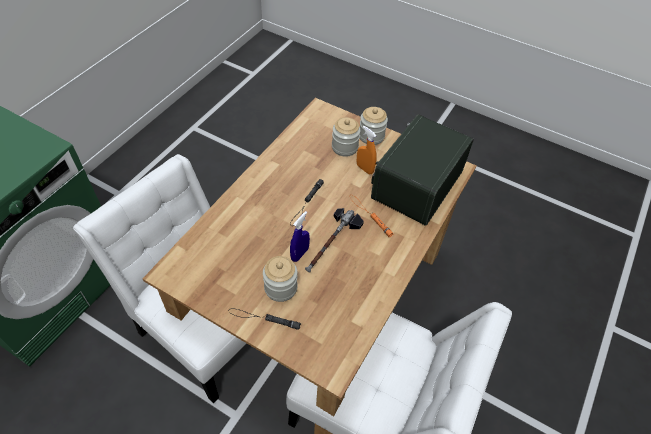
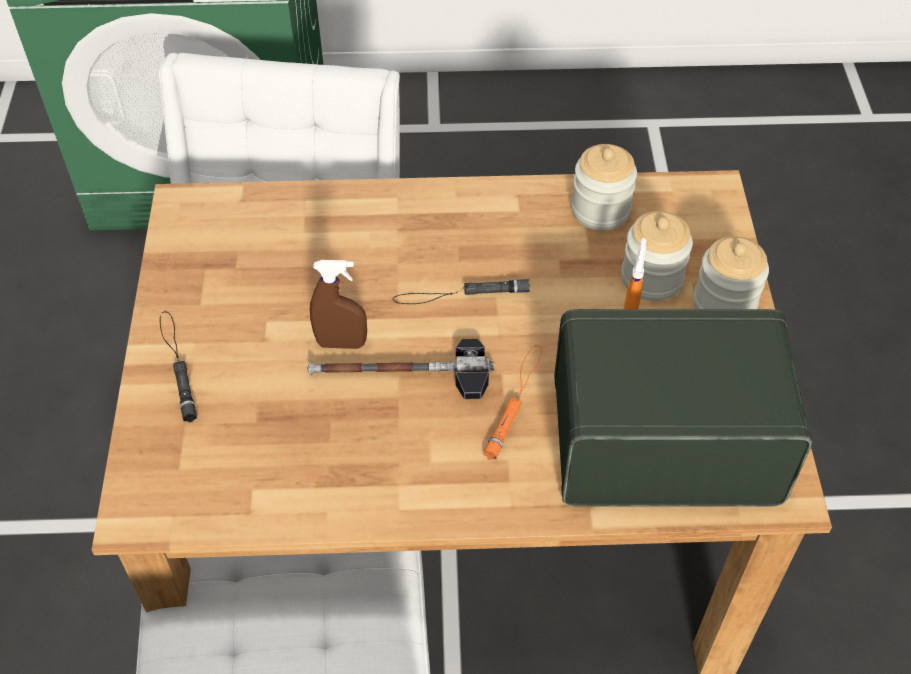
camera: 60 degrees right, 0 degrees up
jar [263,256,298,302] -> jar moved to [571,144,637,231]
blue spray bottle [290,211,310,262] -> brown spray bottle [310,260,367,349]

